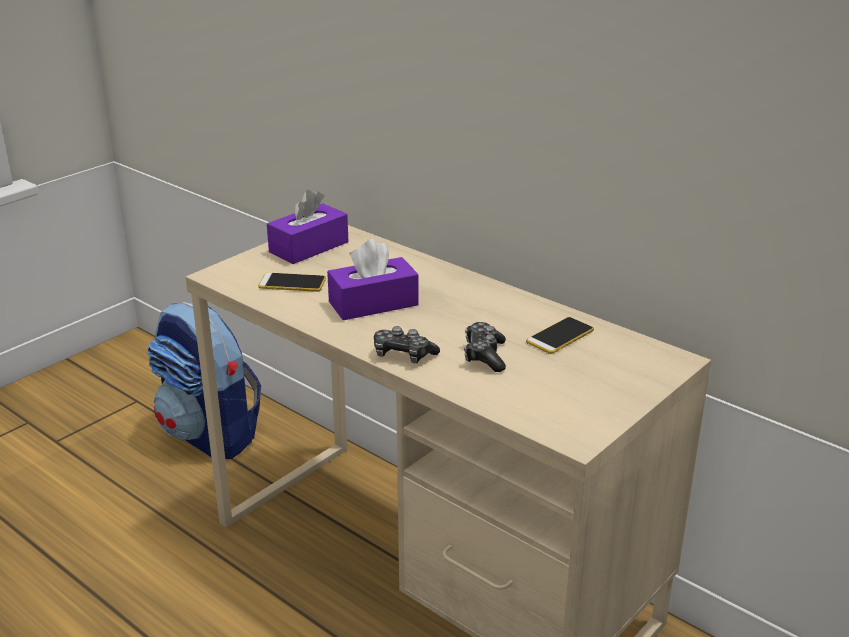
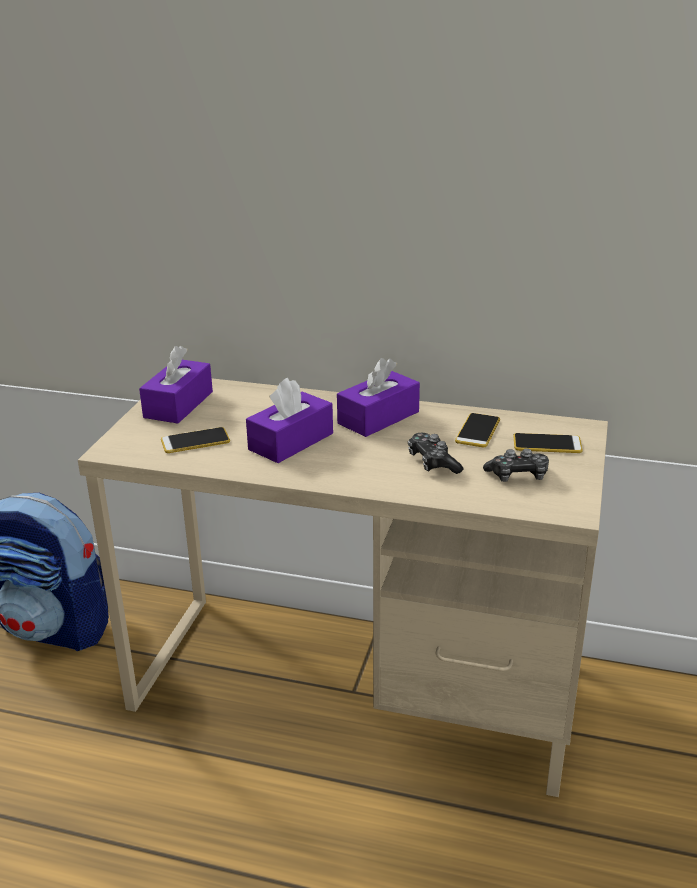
camera: 25 degrees left, 0 degrees up
game controller [374,326,440,363] -> game controller moved to [483,448,549,482]
none -> purple tissue box [337,358,420,437]
none -> phone [513,433,583,453]

